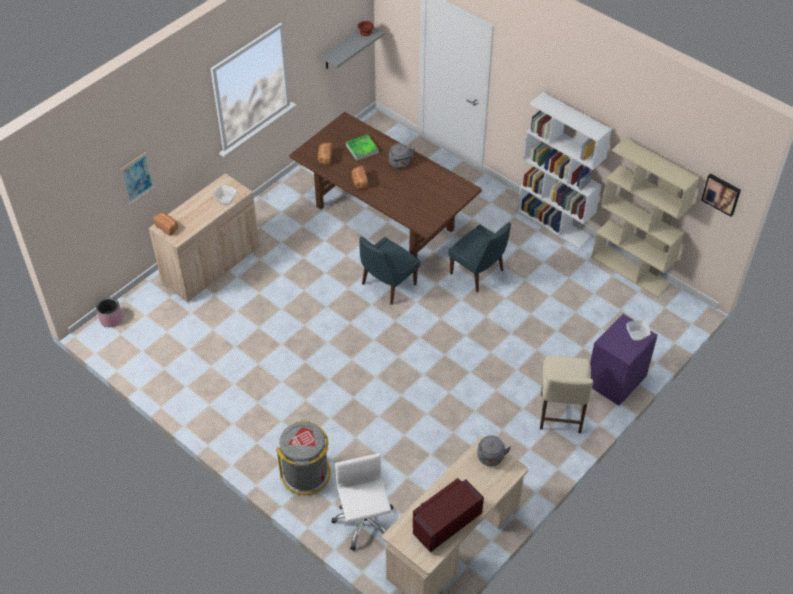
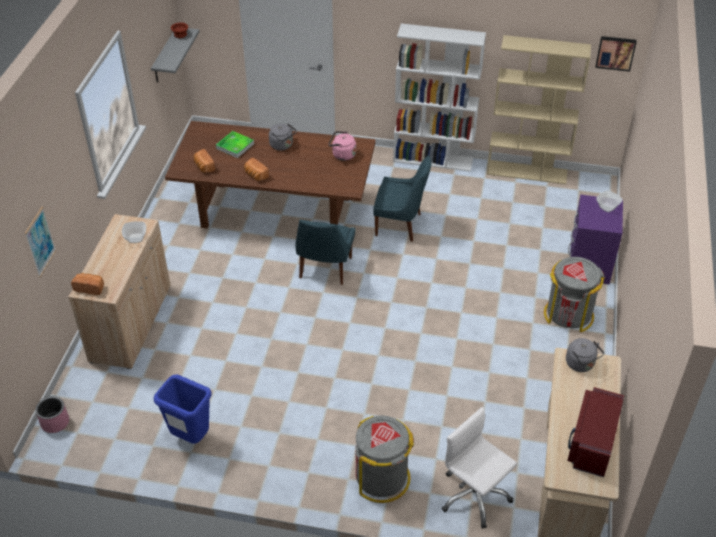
camera: 30 degrees left, 5 degrees down
beige chair [540,356,593,433] -> grey trash can [544,257,605,332]
none -> blue trash can [154,374,212,444]
none -> pink kettle [328,131,356,161]

